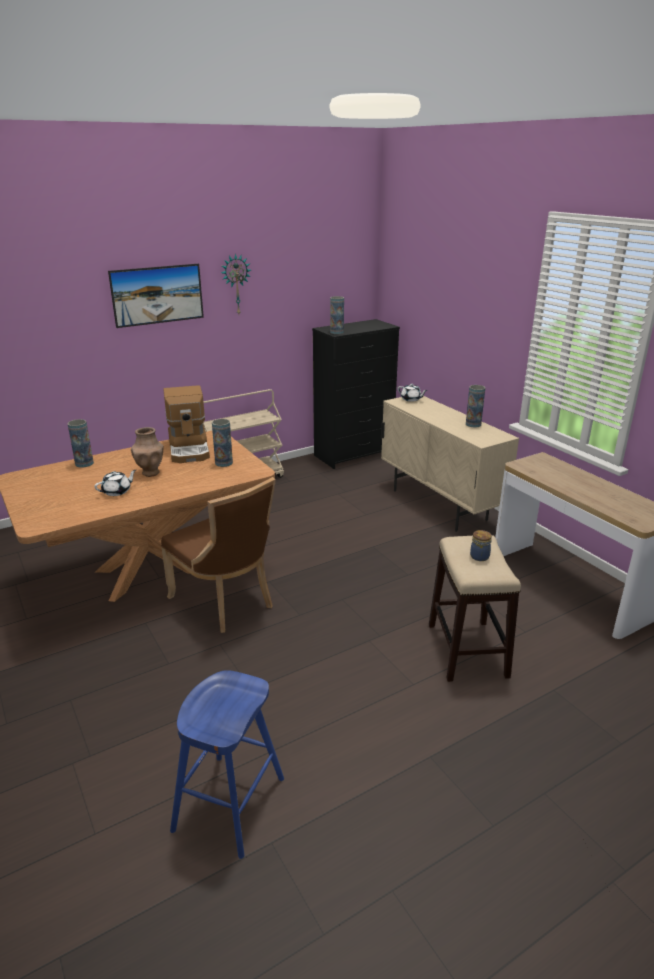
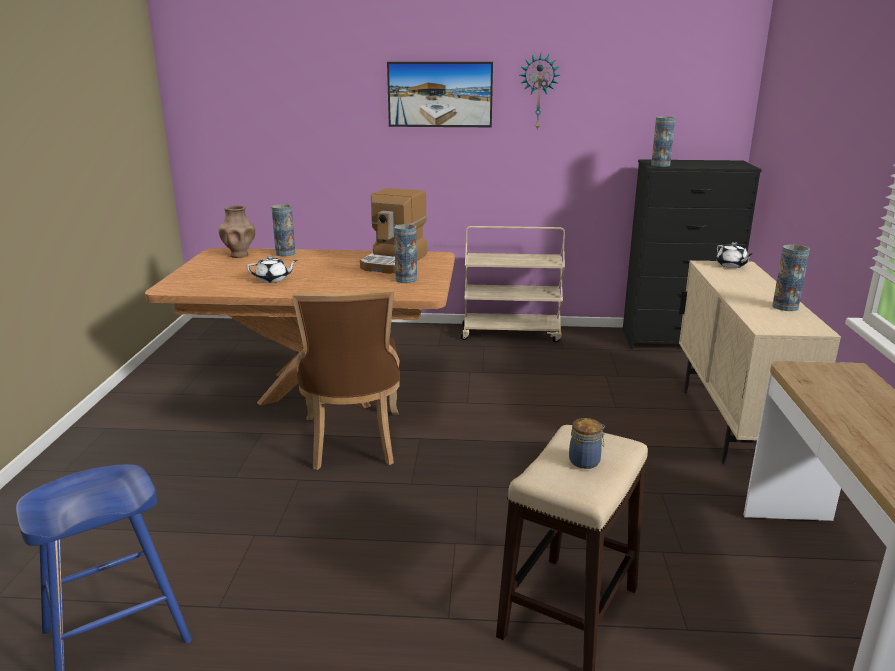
camera: 35 degrees right, 5 degrees down
brown vase [131,427,164,477] -> brown vase moved to [218,206,255,258]

